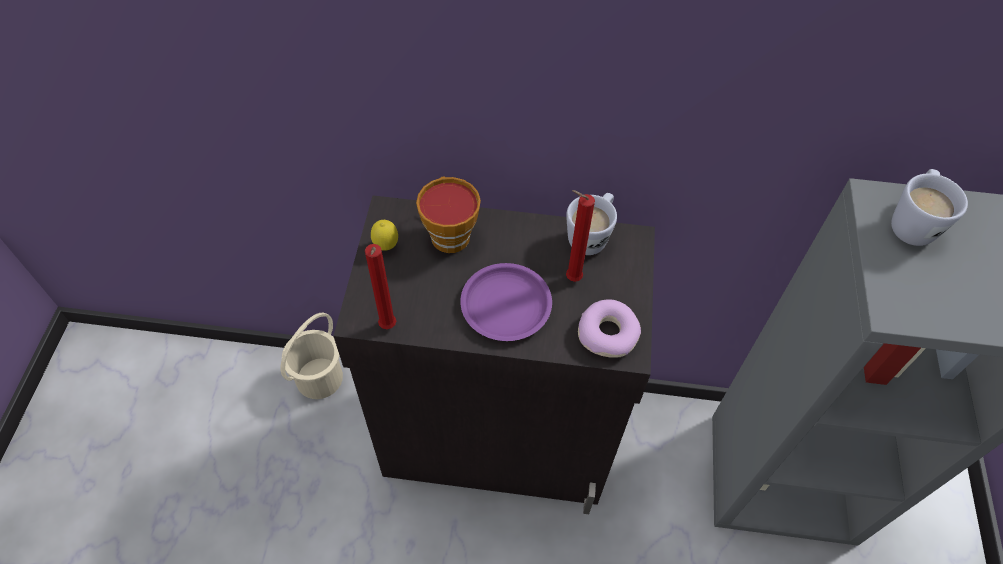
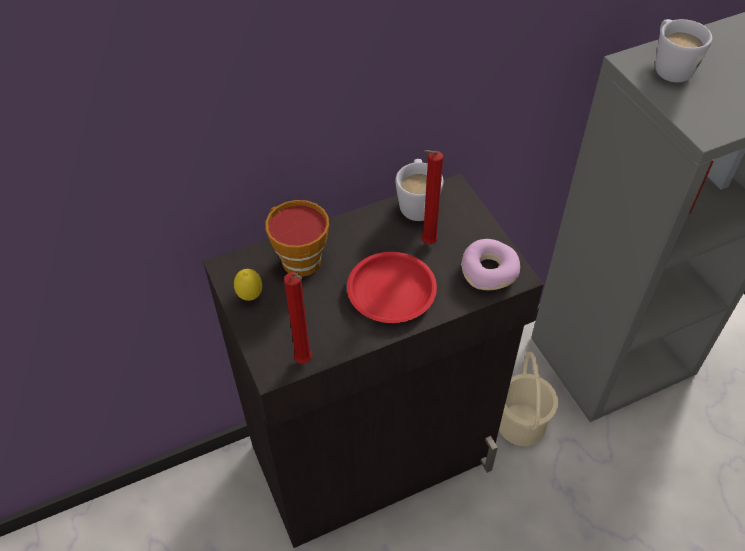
camera: 30 degrees left, 5 degrees down
beige bucket [280,313,343,399] -> beige bucket moved to [499,352,558,446]
purple plate [460,263,552,341] -> red plate [347,252,437,323]

